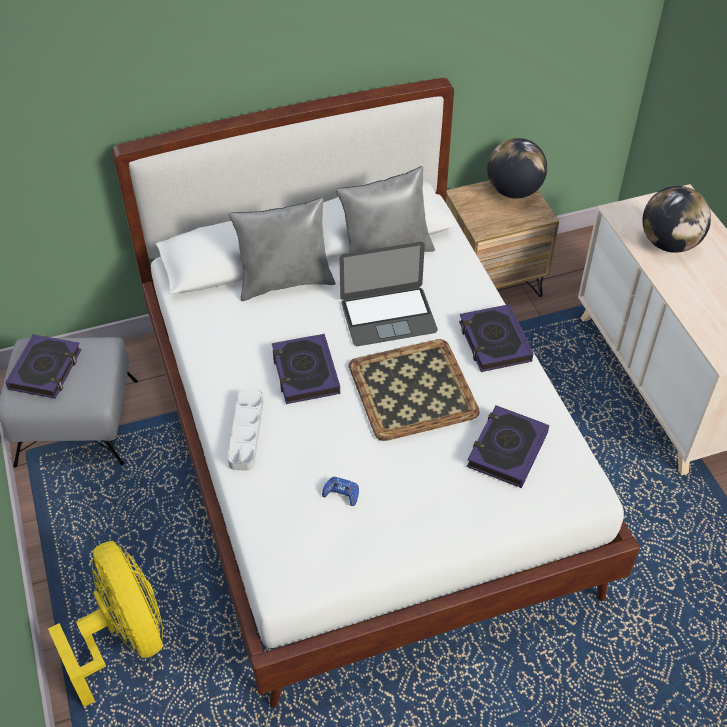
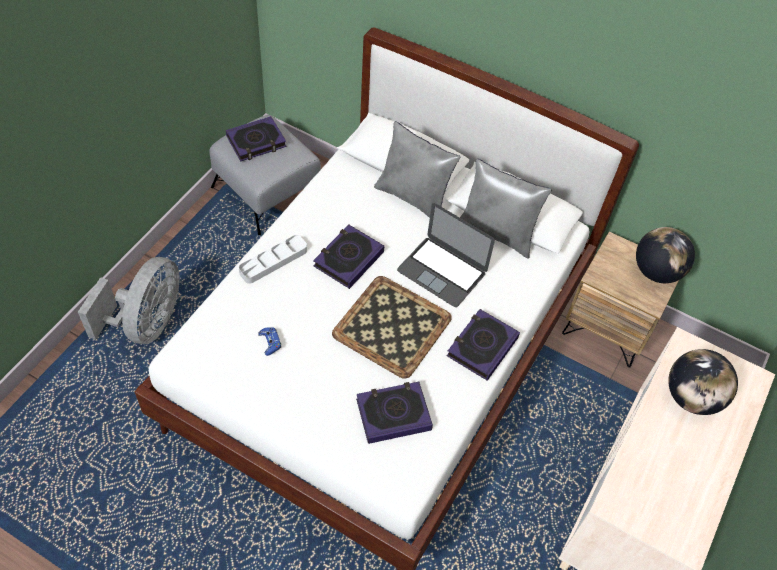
camera: 45 degrees right, 5 degrees up
yellow fan [48,541,163,707] -> grey fan [78,257,180,344]

